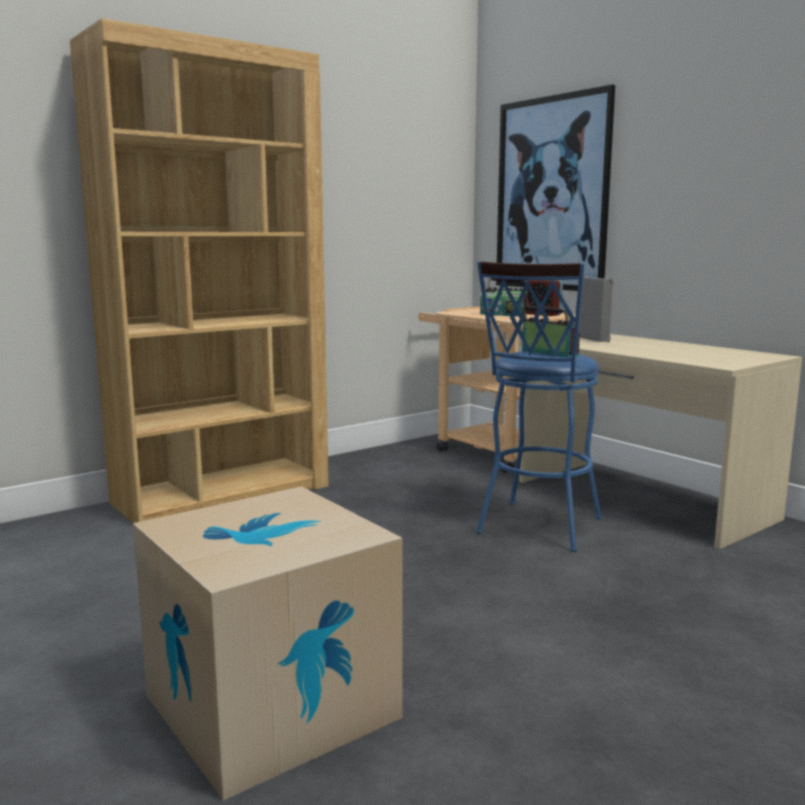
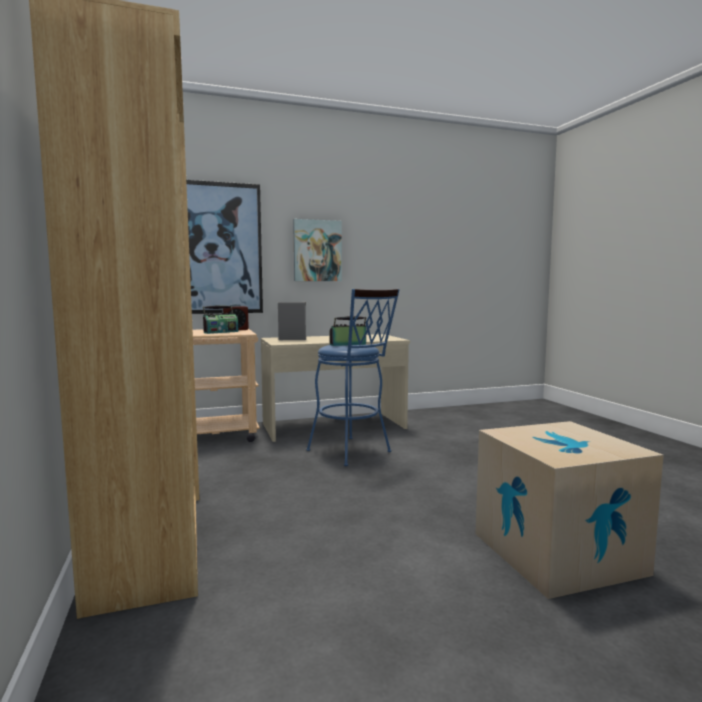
camera: 70 degrees left, 5 degrees down
none -> picture [293,219,342,281]

